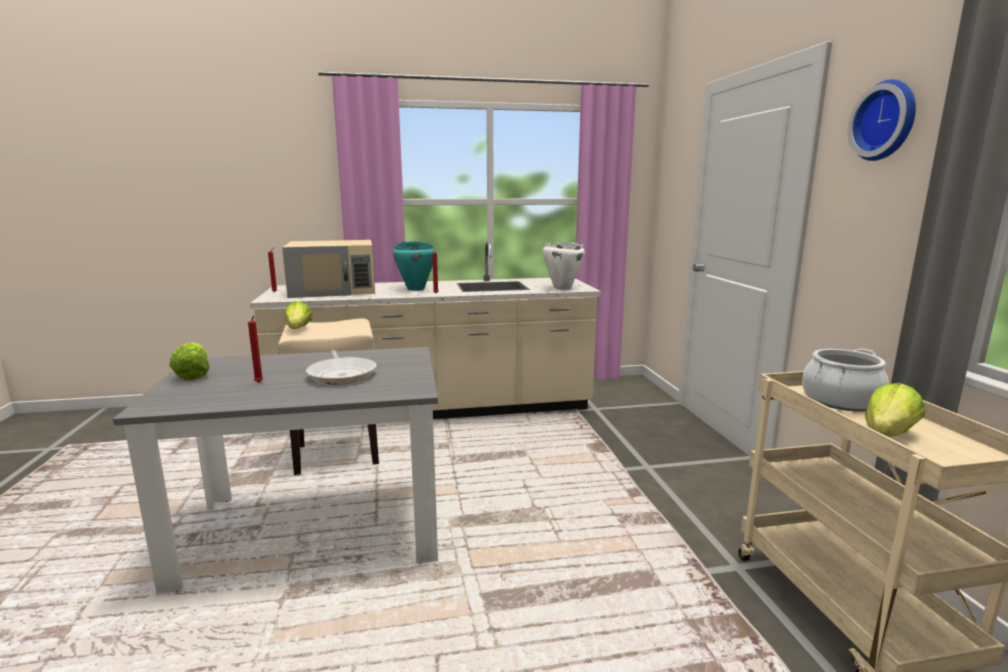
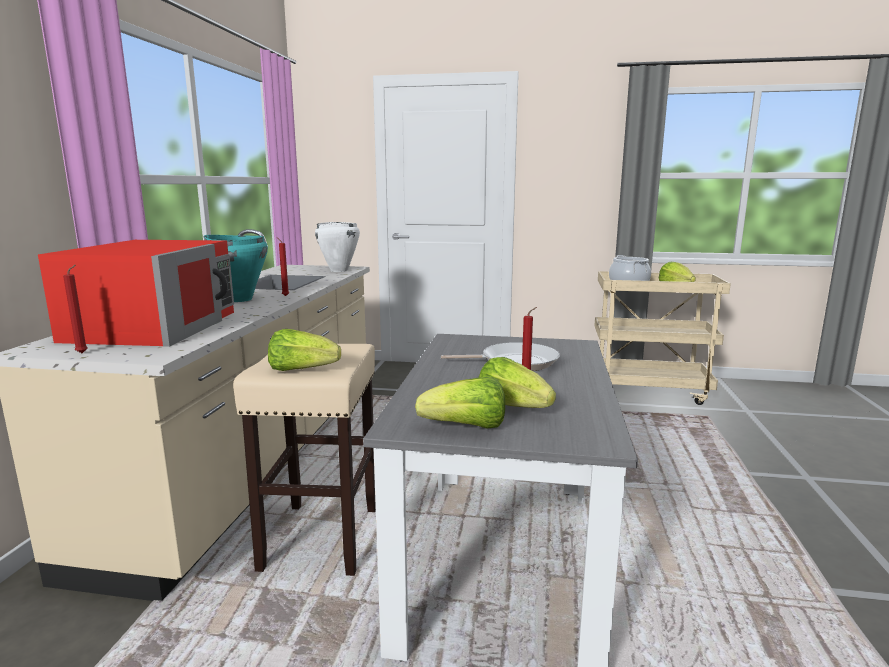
camera: 70 degrees left, 0 degrees up
beige microwave [282,240,375,298] -> red microwave [38,240,234,347]
wall clock [848,79,916,161] -> none
none -> lettuce [479,357,556,408]

